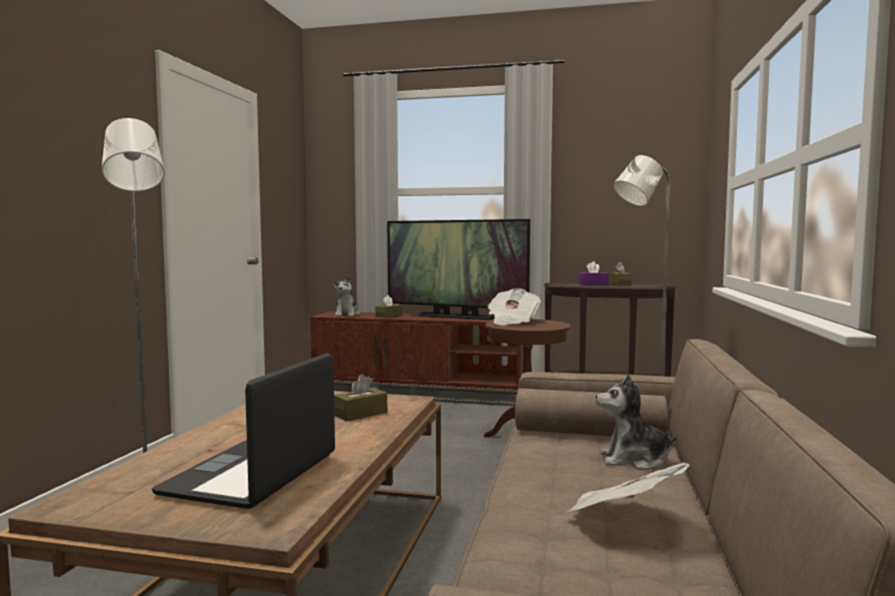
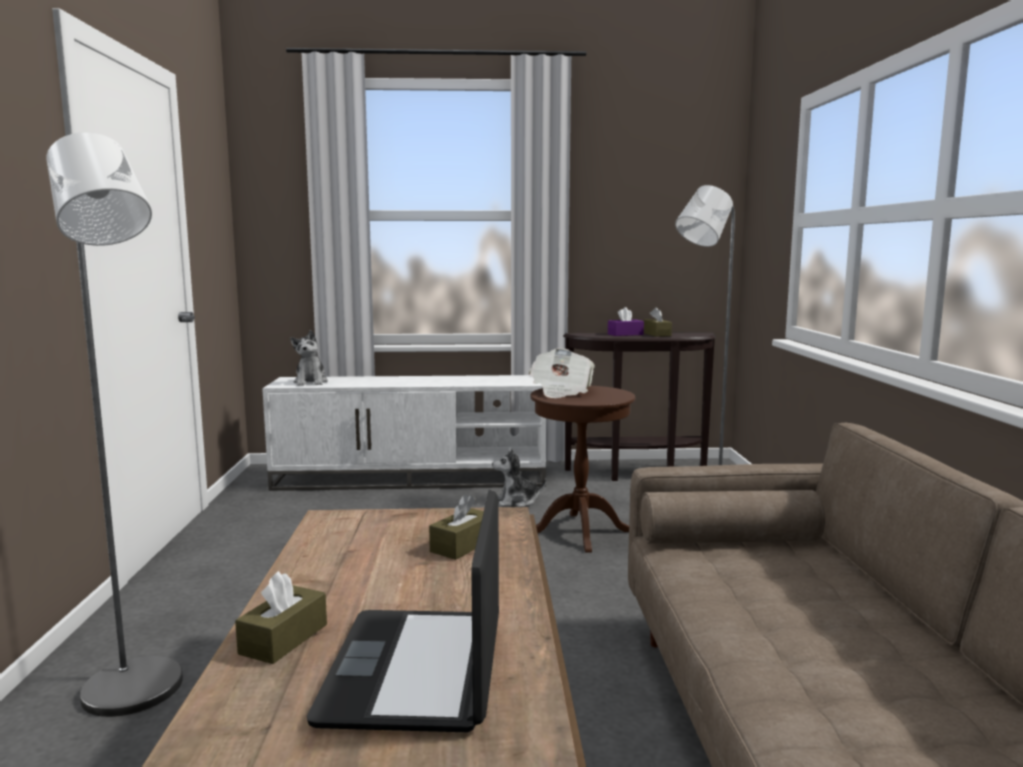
camera: 15 degrees left, 5 degrees up
brown tv stand [310,311,524,406] -> white tv stand [262,375,546,491]
brown tissue box [375,295,402,318] -> brown tissue box moved to [235,571,327,664]
television [387,219,530,320] -> none
newspaper [565,462,690,513] -> none
plush toy [596,374,677,470] -> plush toy moved to [492,448,546,507]

